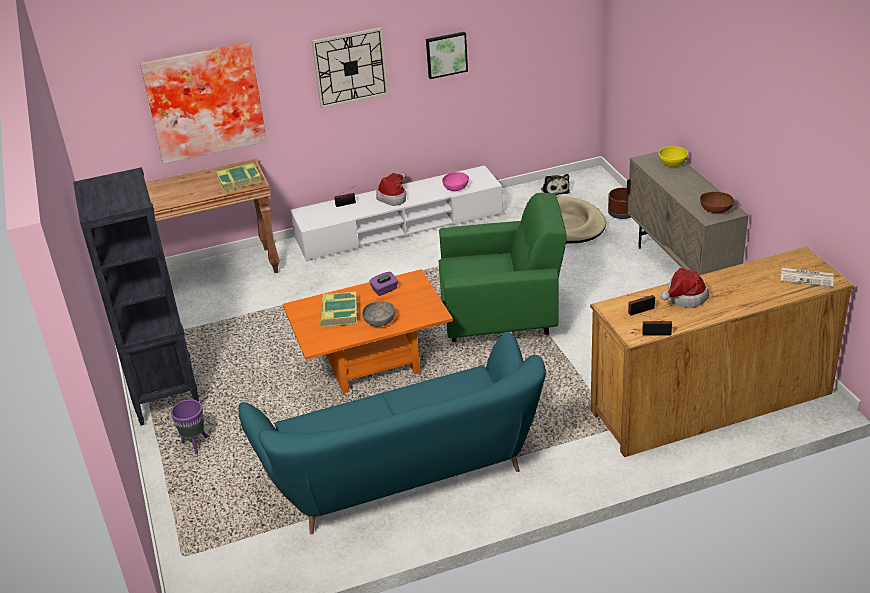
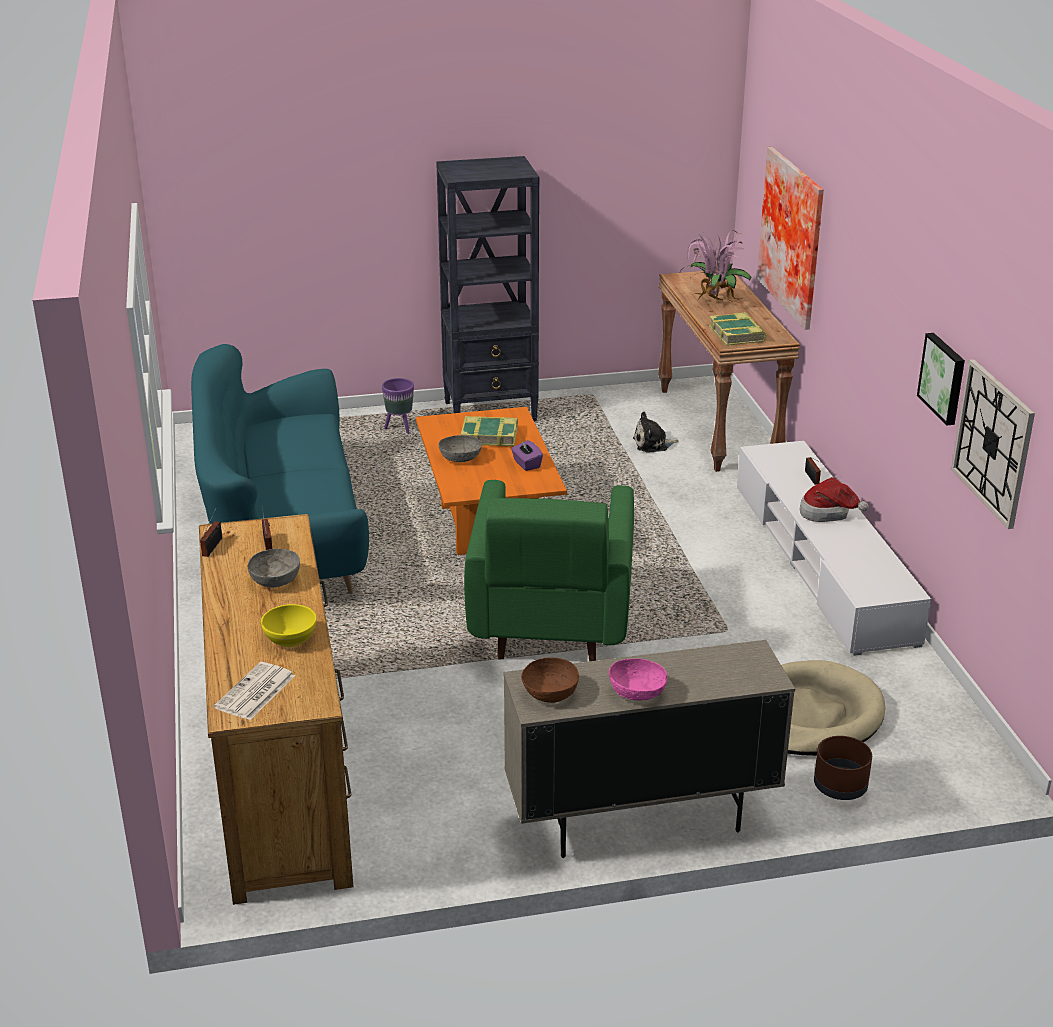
camera: 95 degrees right, 5 degrees down
wall clock [312,27,389,109] -> wall clock moved to [951,359,1035,529]
pink bowl [442,172,469,191] -> pink bowl moved to [609,659,667,701]
plush toy [541,174,570,195] -> plush toy moved to [633,412,679,452]
yellow bowl [659,146,688,167] -> yellow bowl moved to [261,604,317,647]
hat [660,268,709,308] -> grey bowl [248,548,300,588]
none -> potted plant [680,231,752,305]

